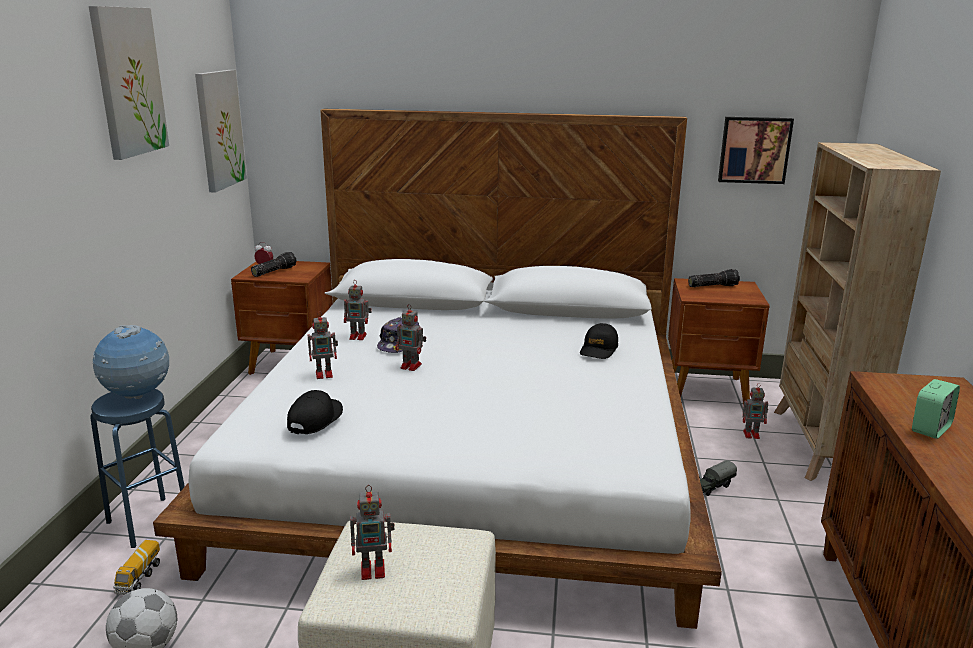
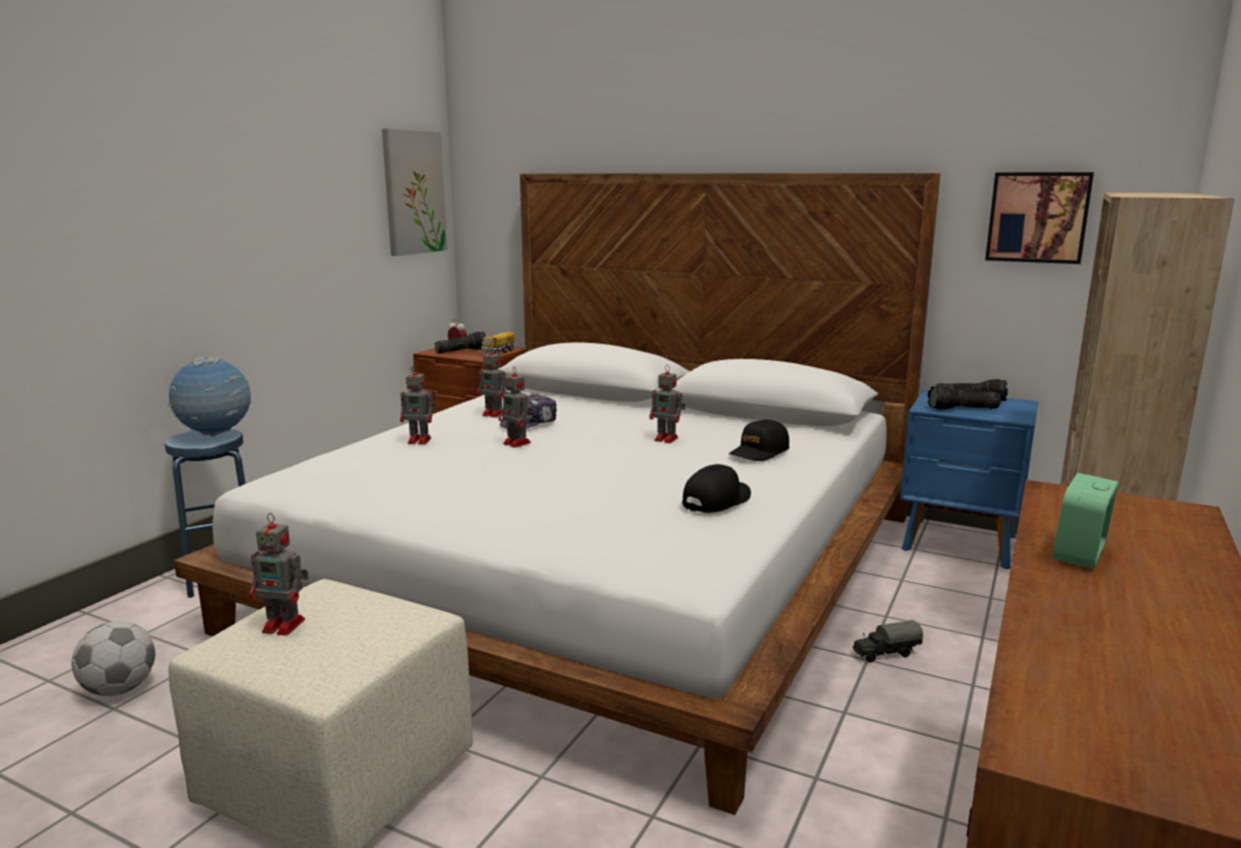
camera: 20 degrees right, 5 degrees down
picture [89,6,169,160] -> none
toy truck [113,540,160,595] -> toy truck moved to [481,332,515,355]
black cap [287,390,343,434] -> black cap moved to [682,464,751,513]
brown nightstand [668,278,770,404] -> blue nightstand [900,389,1038,569]
toy robot [743,383,768,439] -> toy robot moved to [650,365,686,443]
alarm clock [912,379,960,439] -> alarm clock turned 150 degrees clockwise [1052,473,1118,569]
none -> flashlight [927,385,1001,410]

